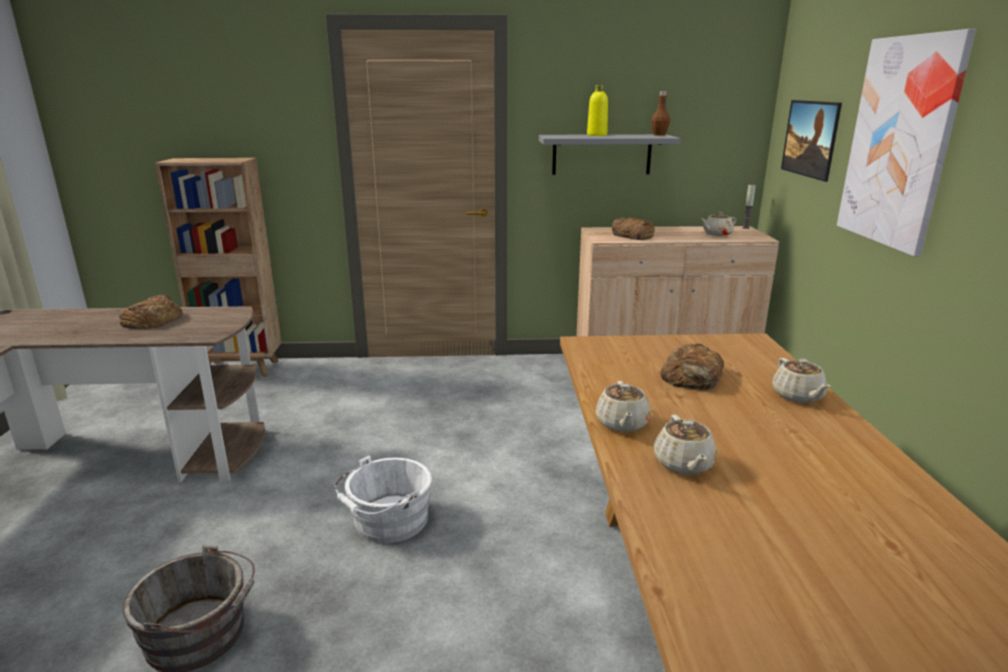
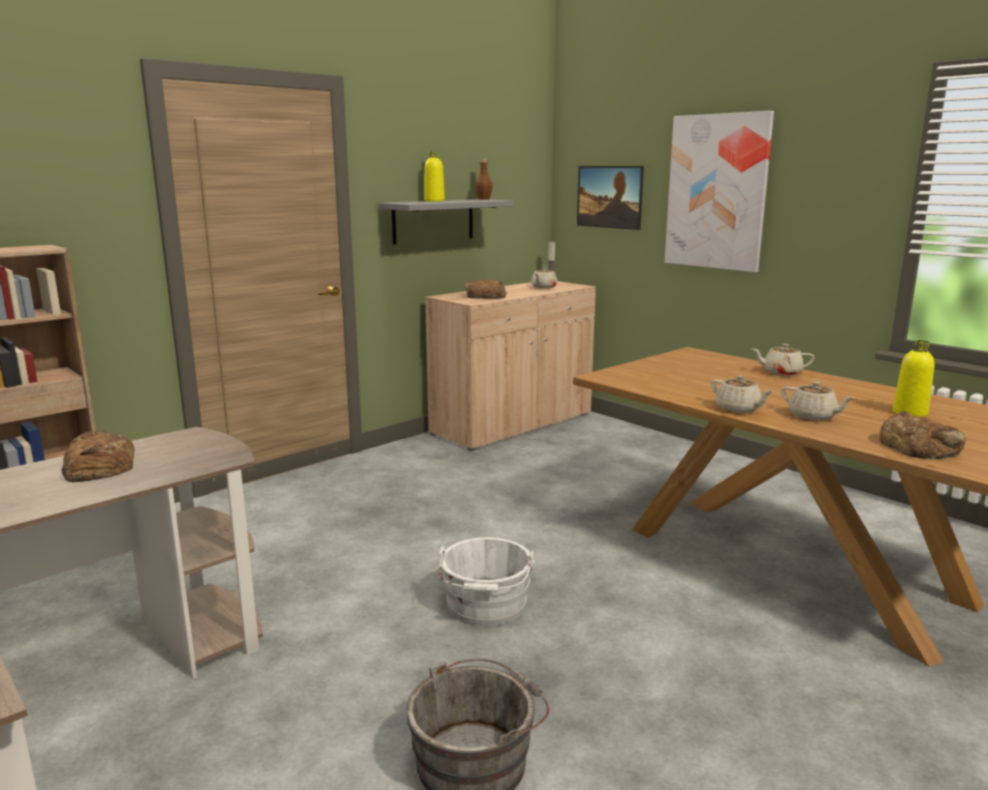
camera: 40 degrees left, 5 degrees down
bread [660,344,724,391] -> bread moved to [879,411,966,460]
beige teapot [772,358,830,403] -> beige teapot turned 150 degrees clockwise [752,344,815,376]
none -> yellow bottle [893,340,935,417]

